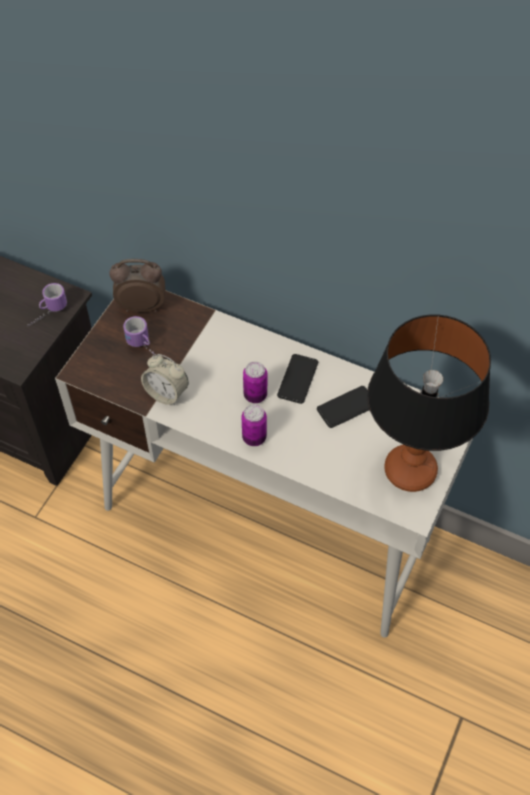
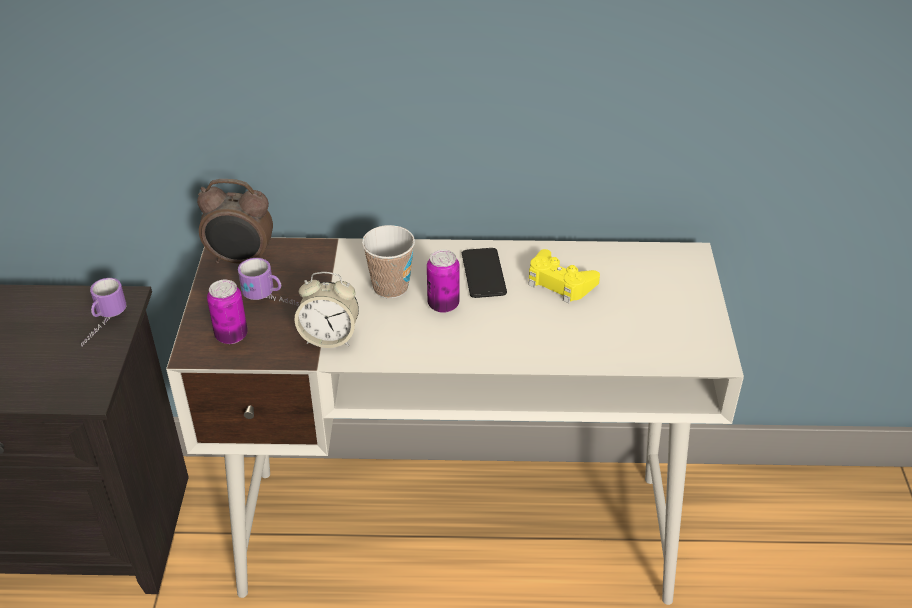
camera: 25 degrees left, 15 degrees down
alarm clock [110,259,165,312] -> alarm clock turned 150 degrees counterclockwise [197,179,273,264]
can [242,404,267,446] -> can moved to [207,280,248,344]
phone [317,386,370,428] -> yellow game controller [528,249,600,303]
table lamp [367,314,491,492] -> none
none -> cup [362,225,415,299]

